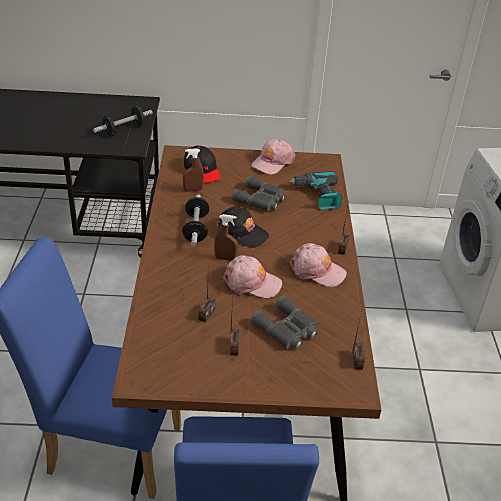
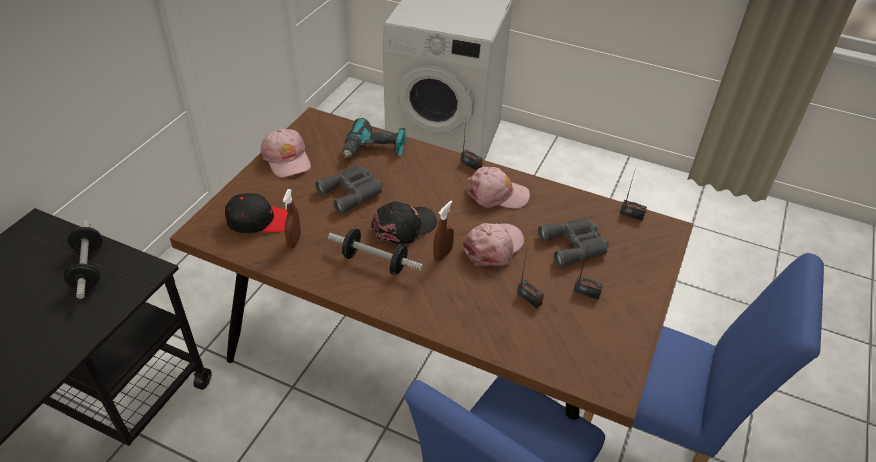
camera: 65 degrees left, 5 degrees up
pink cap [290,243,347,287] -> pink cap turned 45 degrees clockwise [466,167,530,208]

